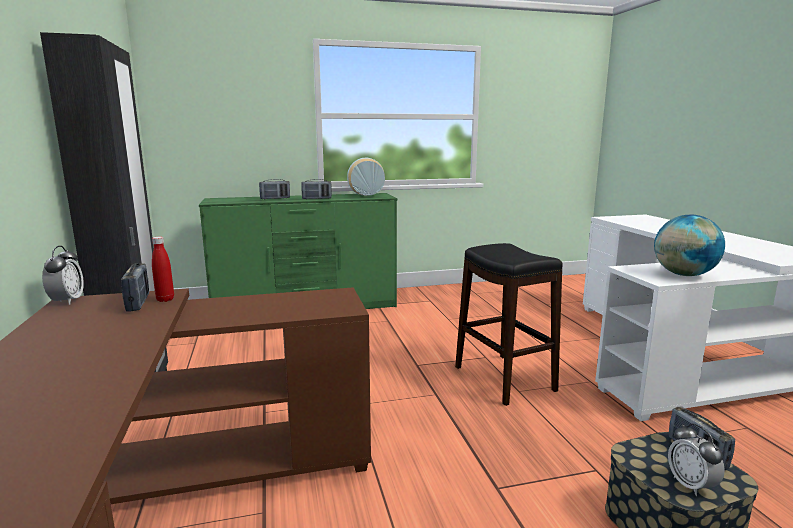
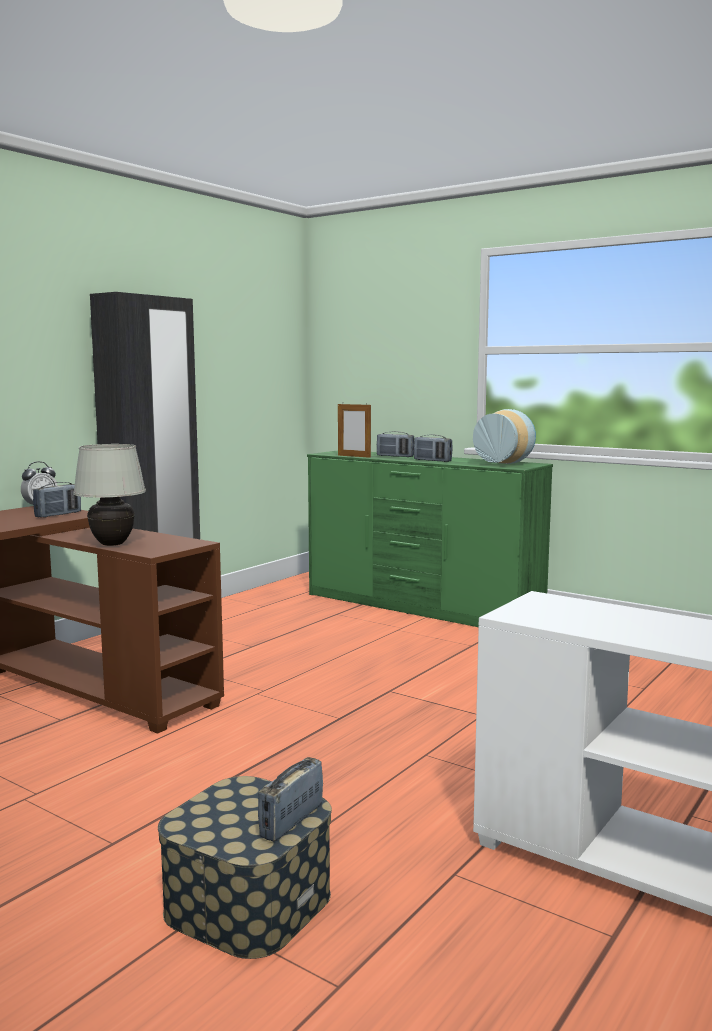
camera: 50 degrees right, 5 degrees down
red bottle [152,237,174,302] -> none
black stool [455,243,563,406] -> none
globe [654,215,725,276] -> none
alarm clock [668,424,725,496] -> none
none -> white table lamp [73,444,146,546]
none -> picture frame [338,402,371,458]

